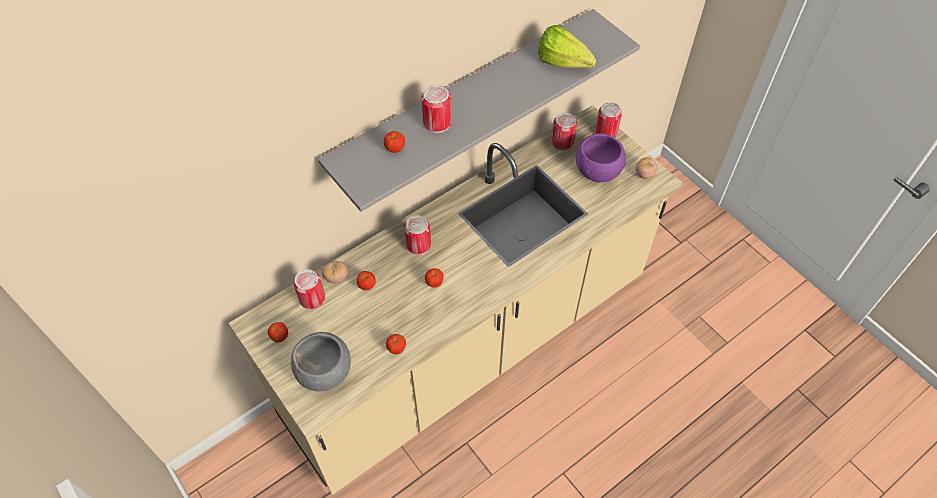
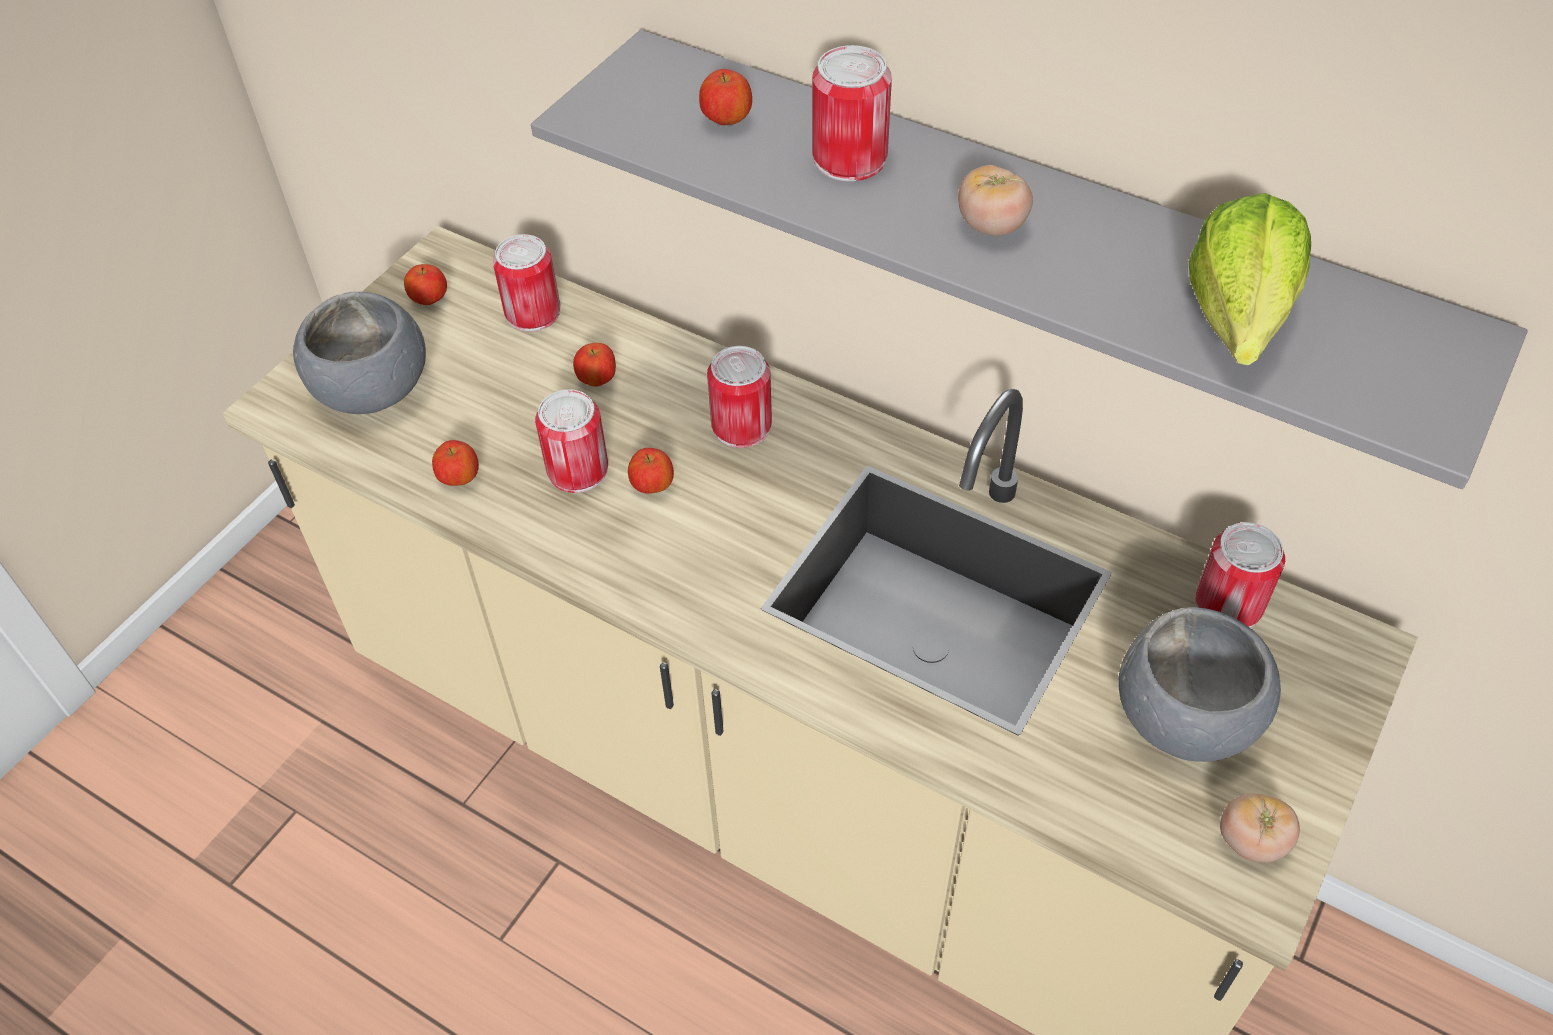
camera: 70 degrees right, 5 degrees down
tomato [322,261,348,284] -> tomato moved to [958,165,1033,236]
purple bowl [576,133,626,182] -> grey bowl [1118,607,1281,762]
can [595,102,622,138] -> can moved to [535,389,608,493]

